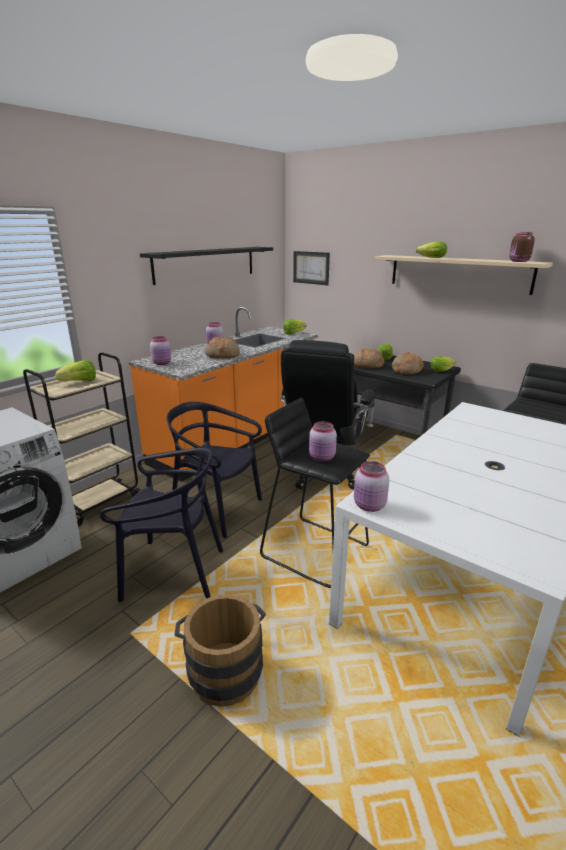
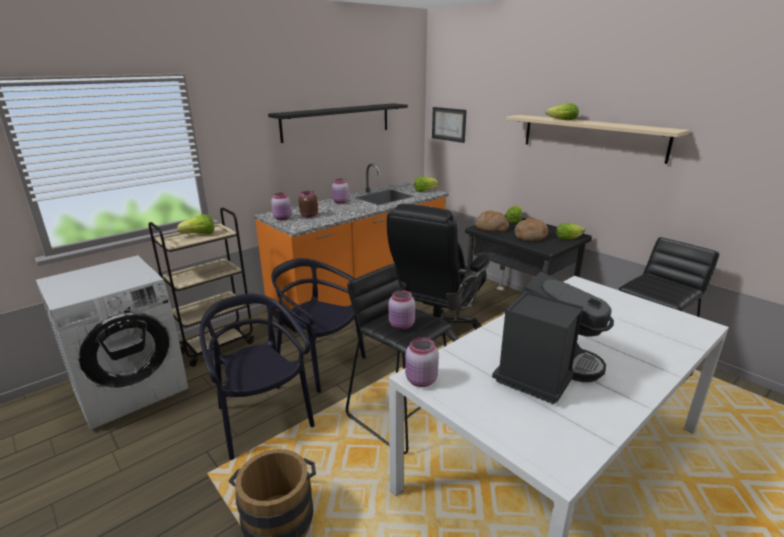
camera: 10 degrees right, 0 degrees up
black chair [100,448,223,602] -> black chair turned 135 degrees counterclockwise [199,294,315,460]
bread [205,337,240,358] -> none
brown jar [509,232,535,262] -> brown jar moved to [299,191,318,218]
none -> coffee machine [492,272,614,404]

